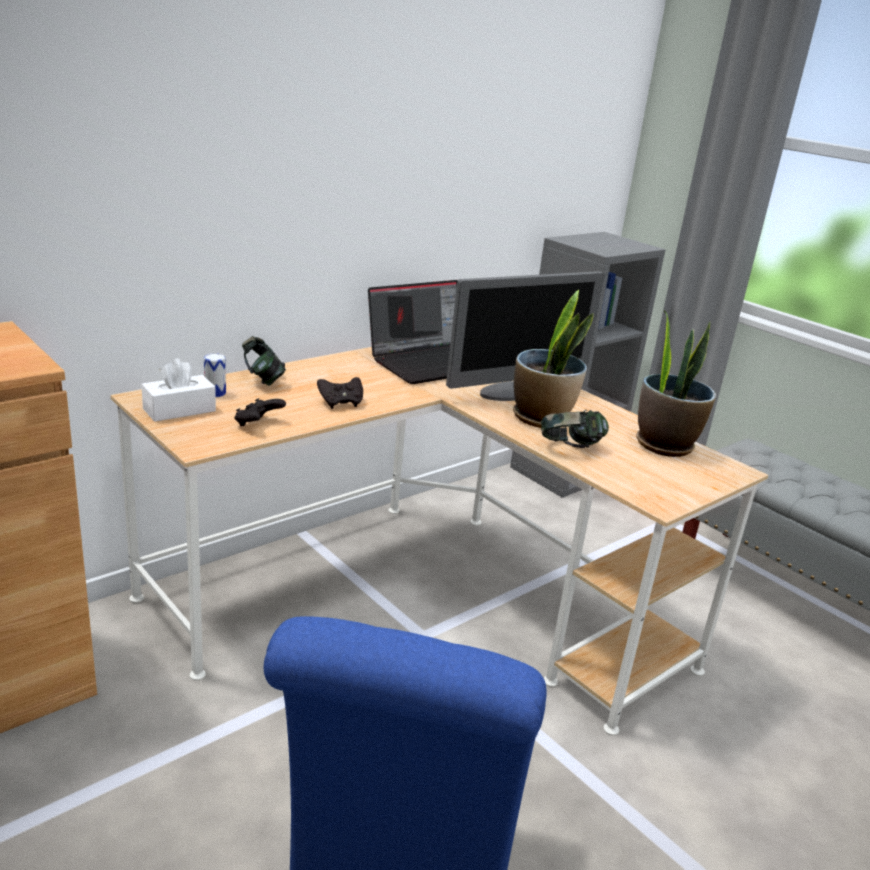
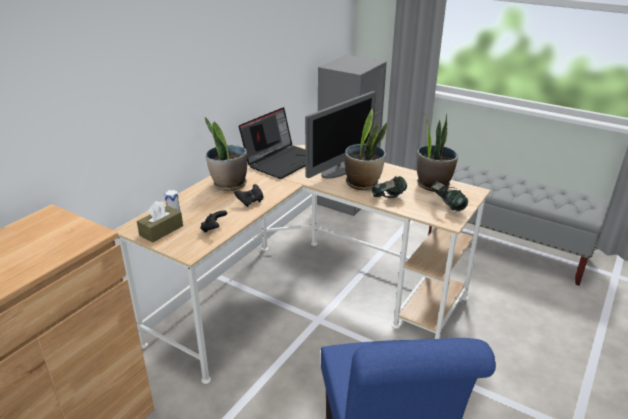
camera: 15 degrees left, 5 degrees up
white tissue box [141,359,216,422] -> brown tissue box [137,201,183,243]
headphones [242,336,286,386] -> headphones moved to [431,182,468,211]
none -> potted plant [205,117,247,191]

